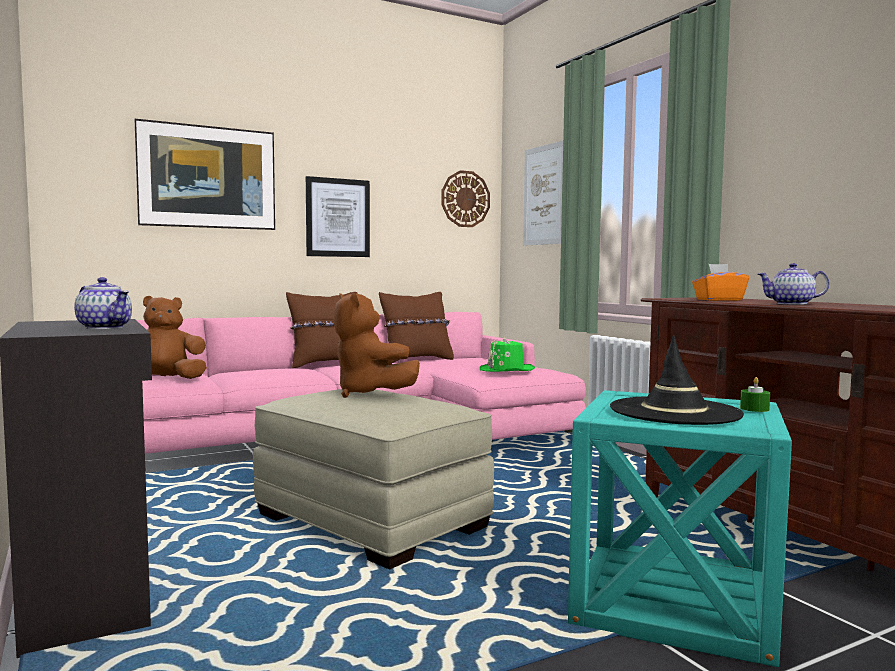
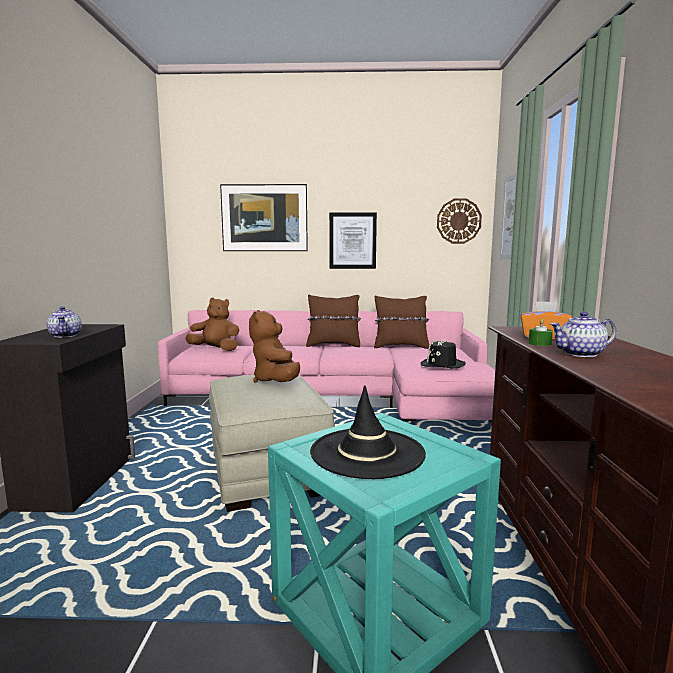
camera: 30 degrees right, 5 degrees up
green hat [480,336,535,372] -> black hat [420,338,466,369]
green candle [740,377,770,412] -> green candle moved to [529,319,553,346]
teapot [757,263,829,305] -> teapot turned 45 degrees counterclockwise [550,312,617,357]

